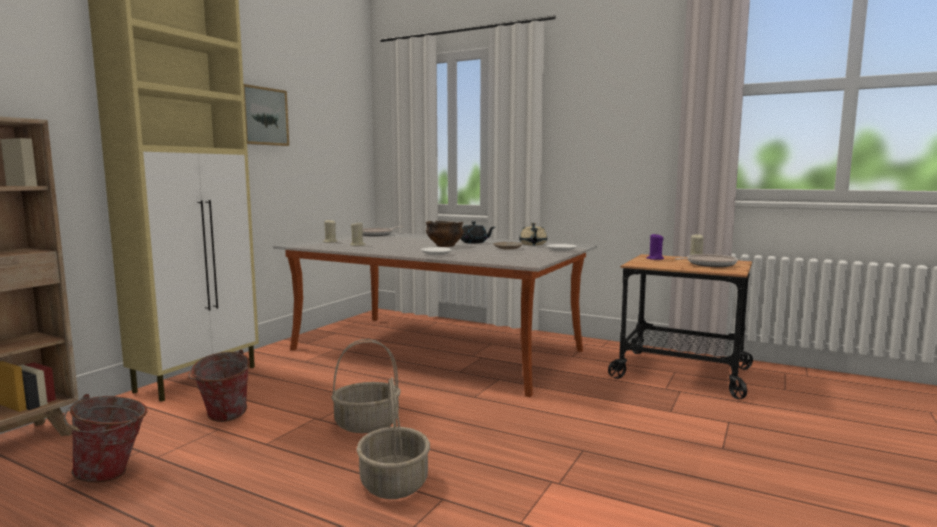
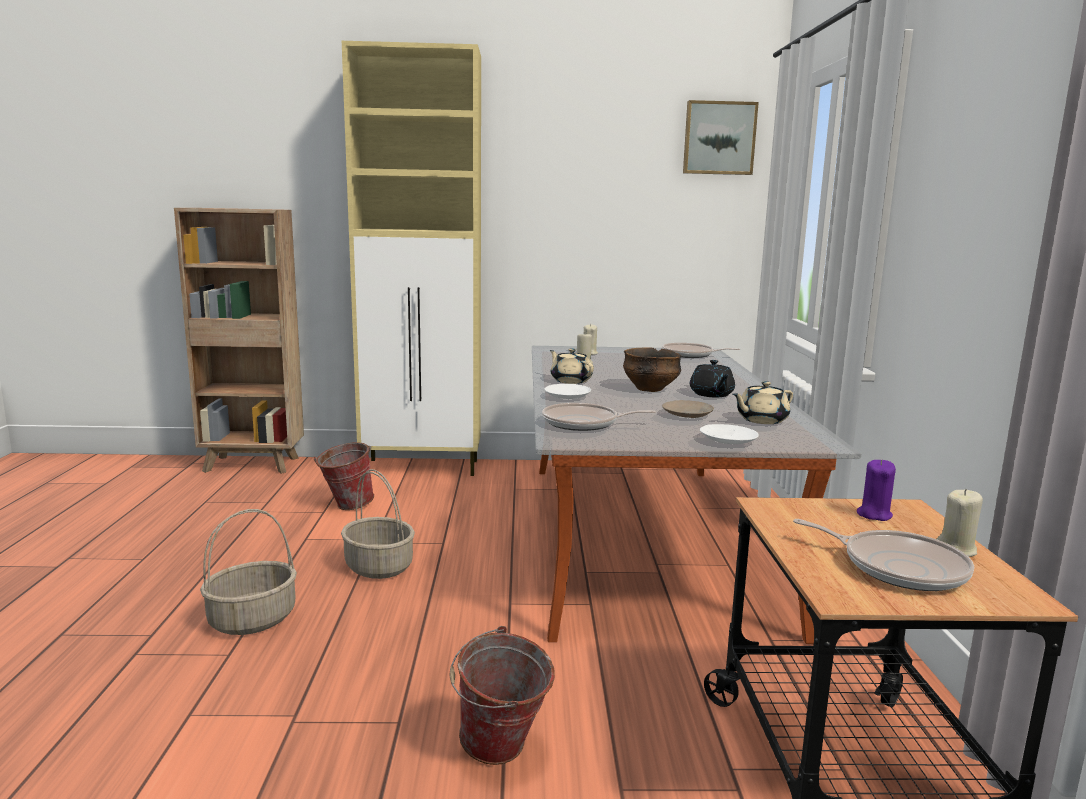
camera: 60 degrees right, 5 degrees up
bucket [64,394,147,483] -> bucket moved to [450,626,555,765]
picture [244,84,289,146] -> picture moved to [683,100,759,175]
none -> frying pan [542,403,656,431]
none -> beige teapot [550,348,594,384]

